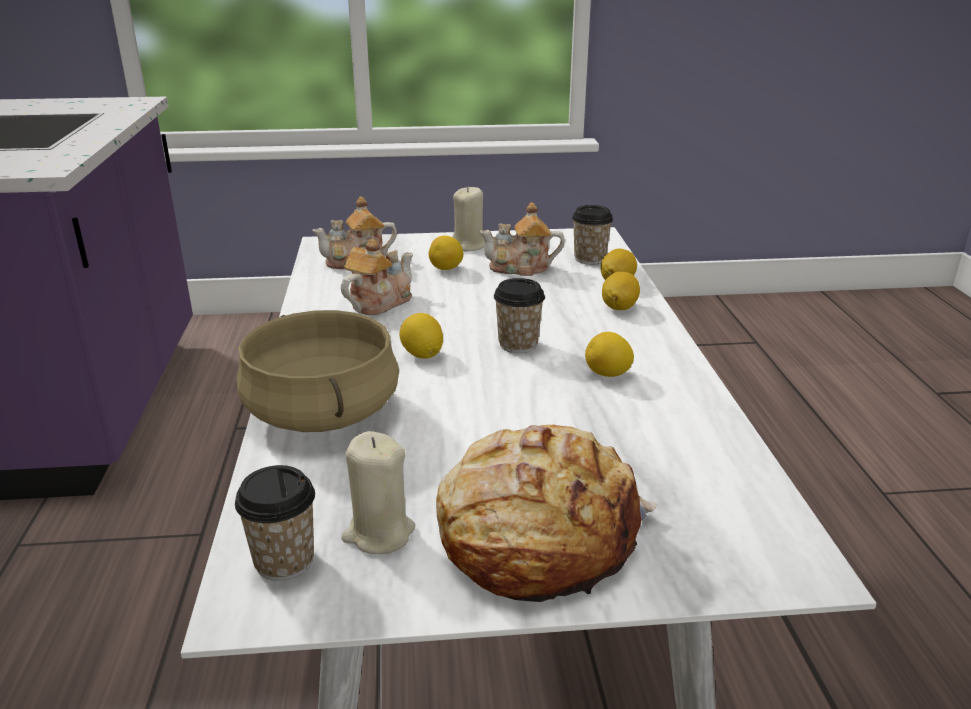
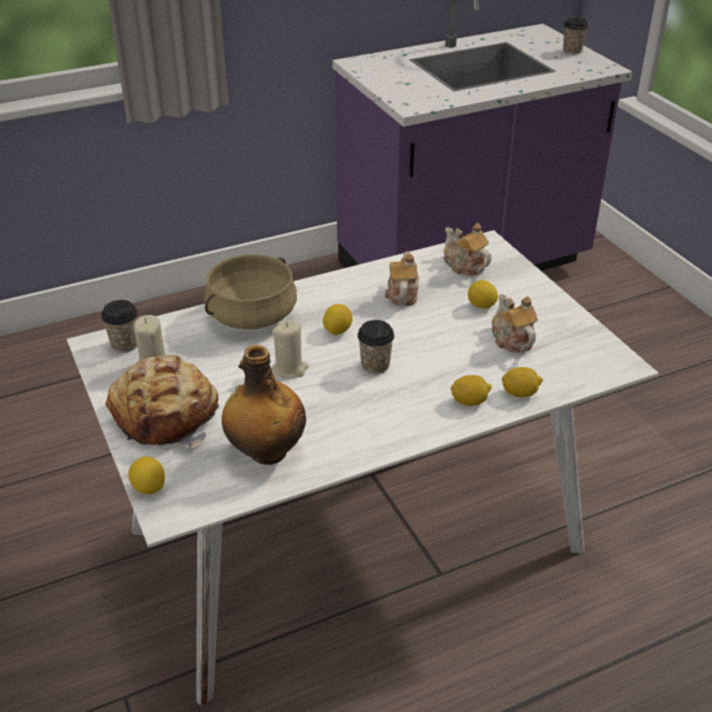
camera: 70 degrees right, 10 degrees up
teapot [341,239,413,315] -> teapot turned 105 degrees counterclockwise [385,251,419,306]
beige candle [452,186,484,251] -> beige candle moved to [271,321,309,379]
cup [572,205,613,265] -> cup moved to [563,17,588,54]
lemon [585,332,634,377] -> lemon moved to [128,457,165,494]
none -> bottle [222,345,306,465]

